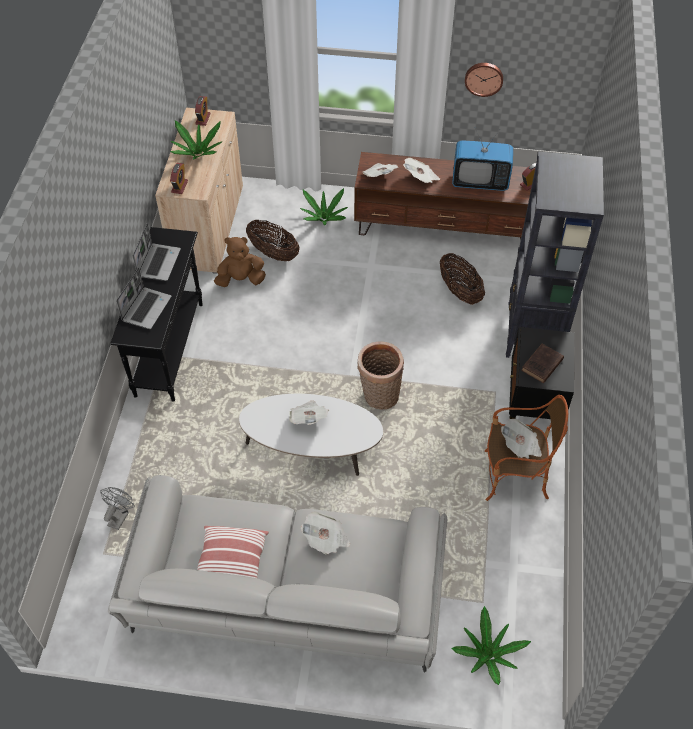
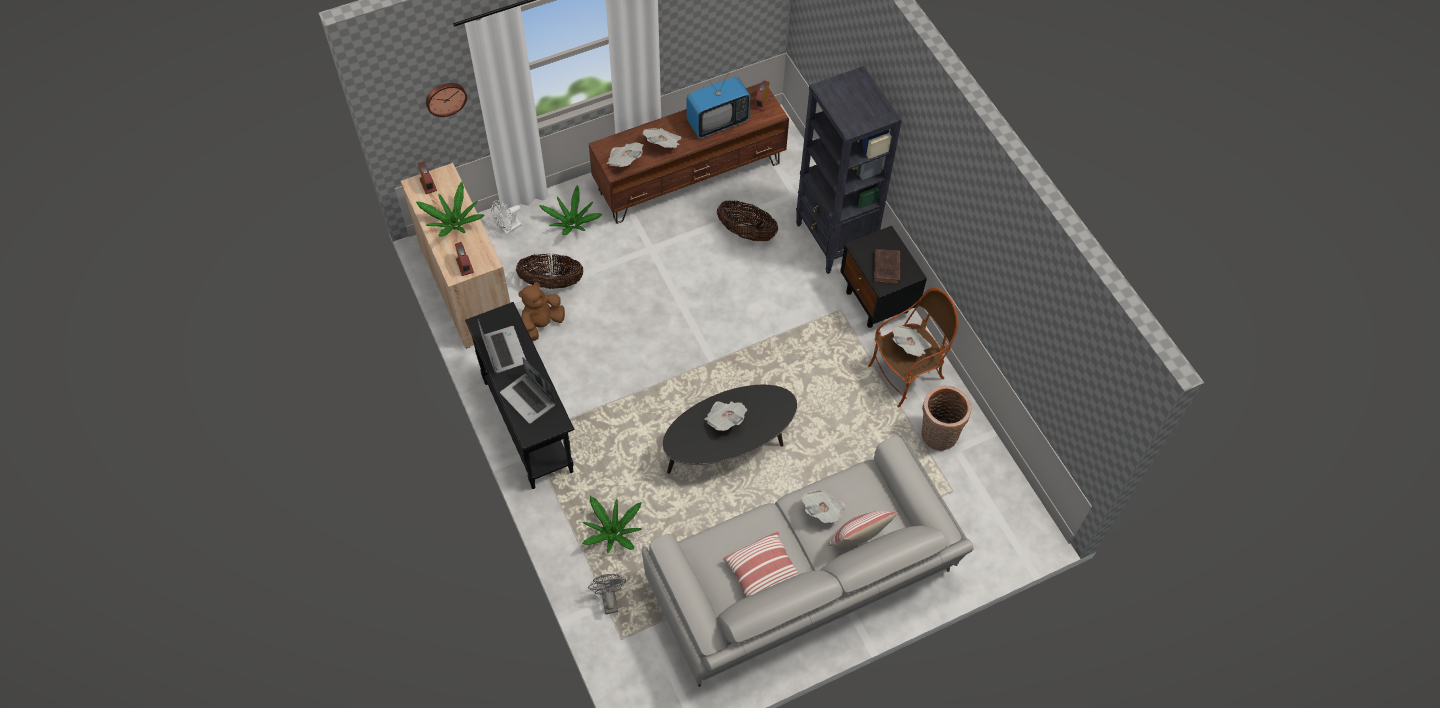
camera: 35 degrees left, 5 degrees up
laptop [116,267,171,329] -> laptop turned 150 degrees clockwise [500,357,556,424]
white coffee table [239,394,384,476] -> black coffee table [663,385,797,474]
basket [357,341,404,409] -> basket moved to [921,385,971,451]
potted plant [451,606,531,685] -> potted plant moved to [582,496,641,553]
wall clock [465,63,503,97] -> wall clock moved to [426,83,467,117]
none -> white fan [491,200,522,235]
none -> pillow [828,511,898,548]

